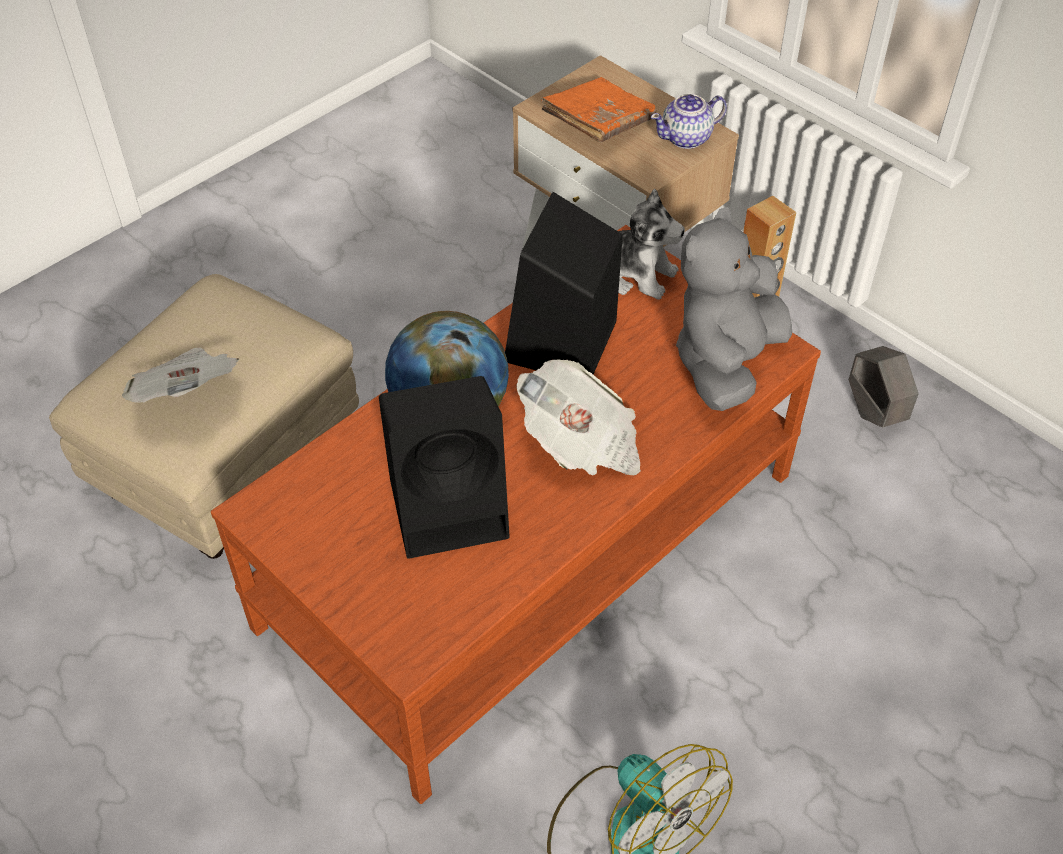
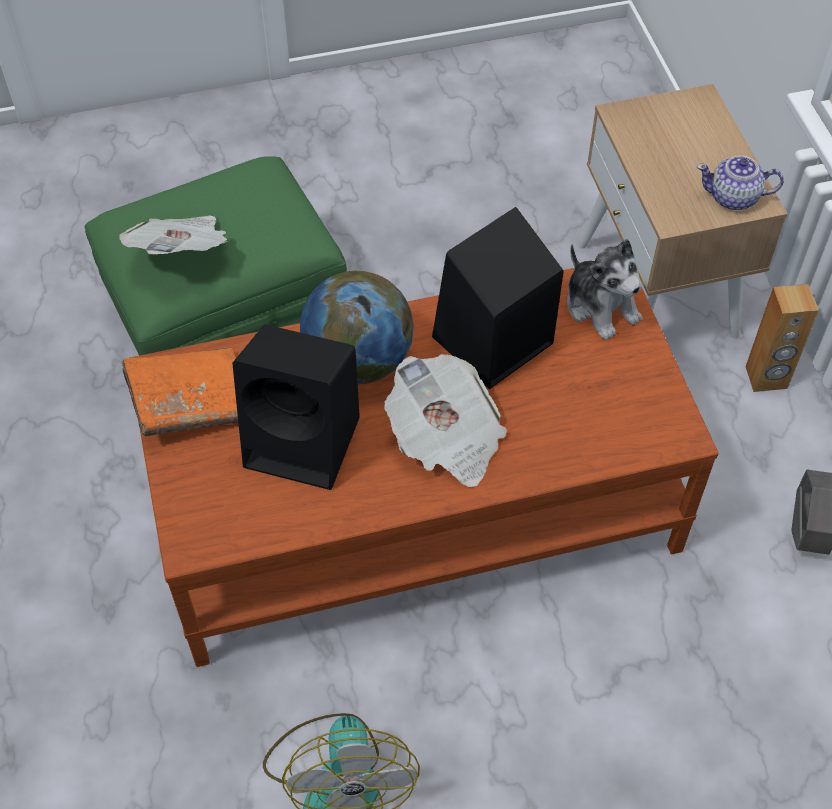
camera: 30 degrees right, 5 degrees up
beige ottoman [49,274,359,559] -> green ottoman [85,156,347,356]
orange book [541,77,656,142] -> orange book moved to [121,347,238,436]
grey plush toy [676,207,792,411] -> none

